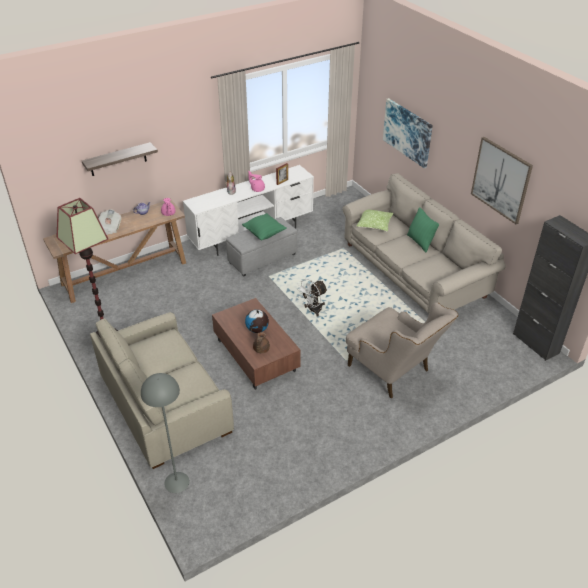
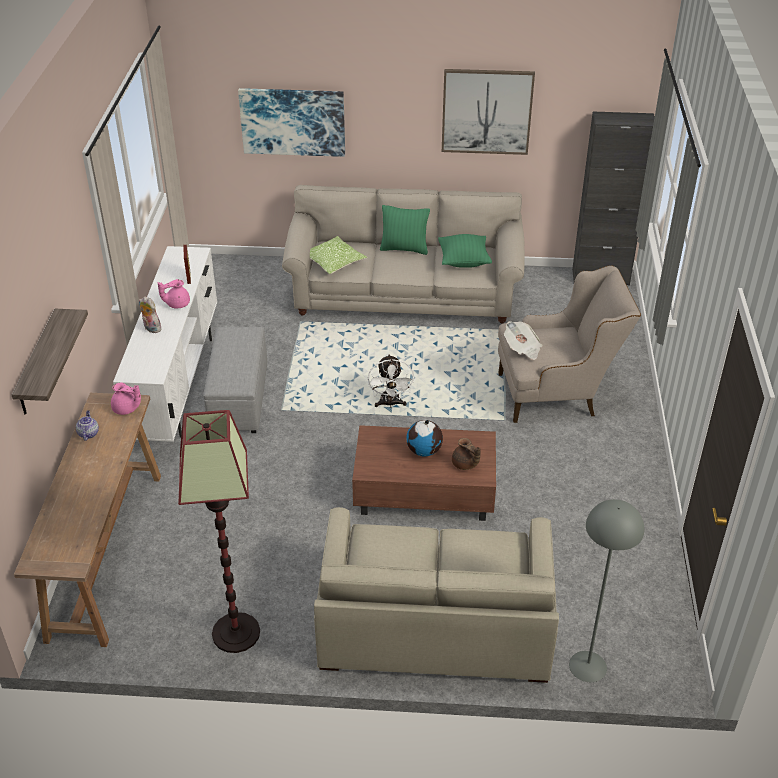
camera: 55 degrees left, 0 degrees up
newspaper [99,209,122,235] -> newspaper moved to [504,321,542,360]
green pillow [242,213,287,240] -> green pillow moved to [438,234,492,268]

